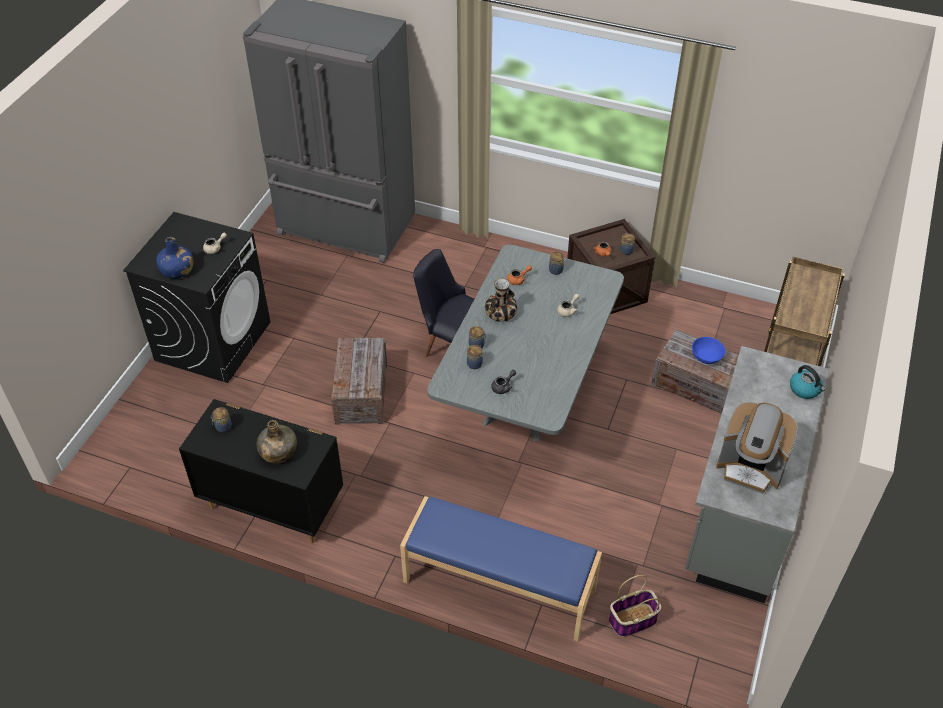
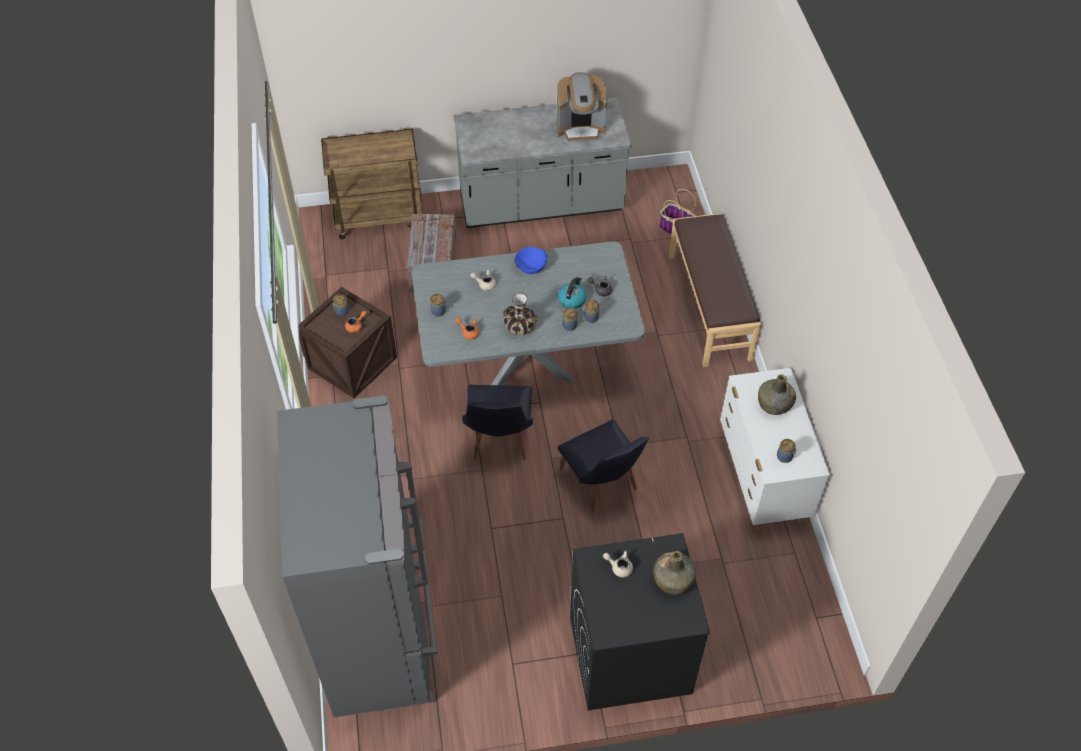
camera: 120 degrees left, 5 degrees up
blue bottle [156,237,194,279] -> green bottle [653,551,696,595]
black dresser [179,399,343,543] -> white dresser [720,368,830,530]
crate [331,338,387,424] -> black chair [558,419,649,512]
blue bench [400,496,602,641] -> brown bench [669,213,762,367]
blue bowl [692,337,726,364] -> blue bowl moved to [515,247,548,274]
coffee machine [716,402,798,494] -> coffee machine turned 90 degrees clockwise [557,72,607,142]
kettle [790,365,825,399] -> kettle moved to [558,277,587,309]

